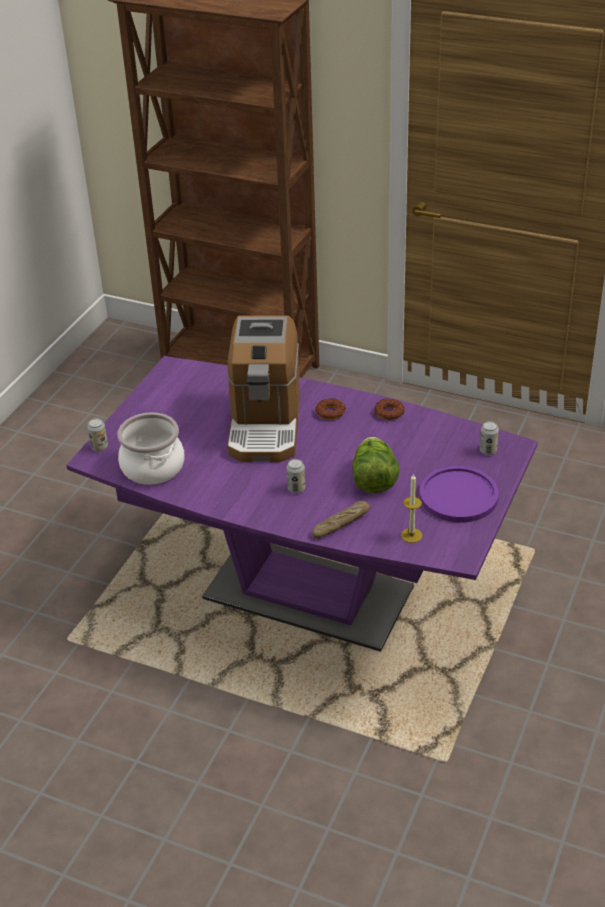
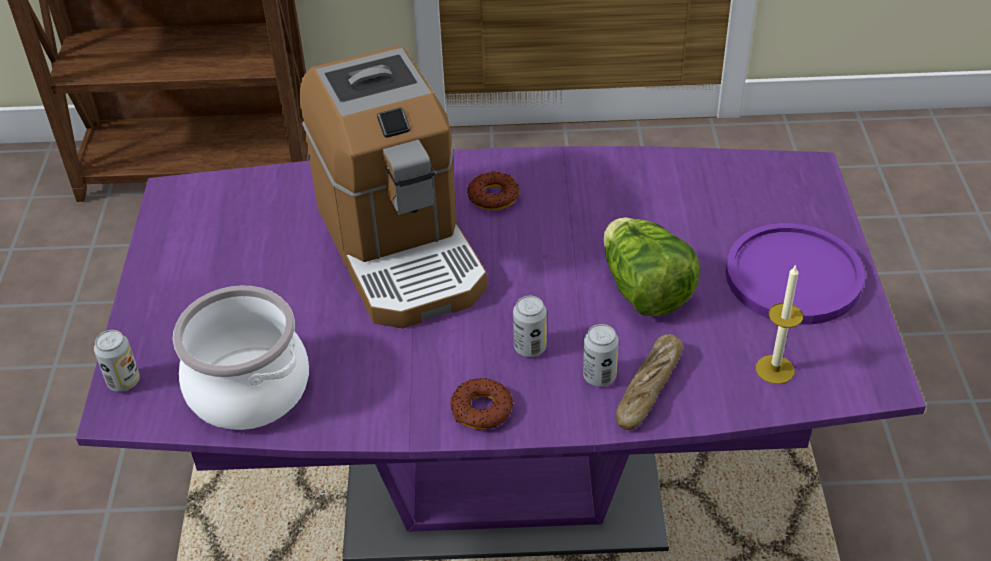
camera: 25 degrees left, 5 degrees up
donut [374,398,405,420] -> donut moved to [450,378,513,429]
can [480,421,499,455] -> can moved to [583,324,619,387]

